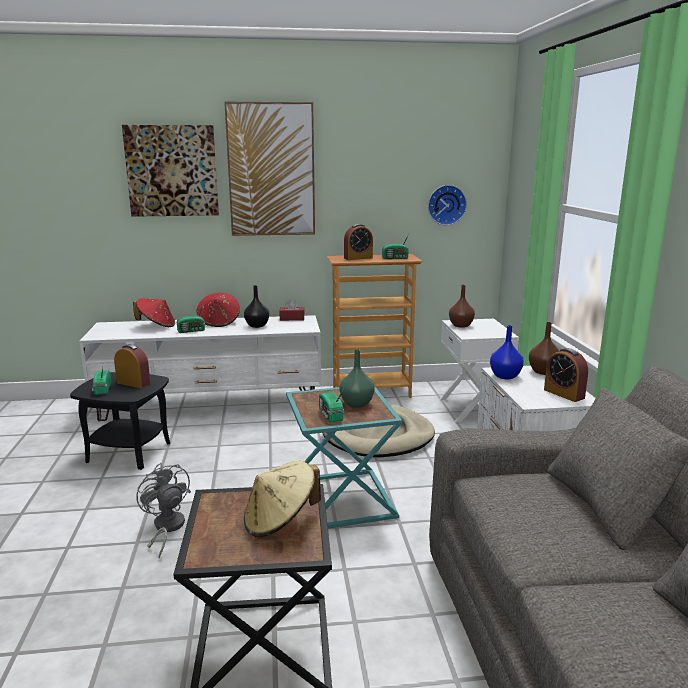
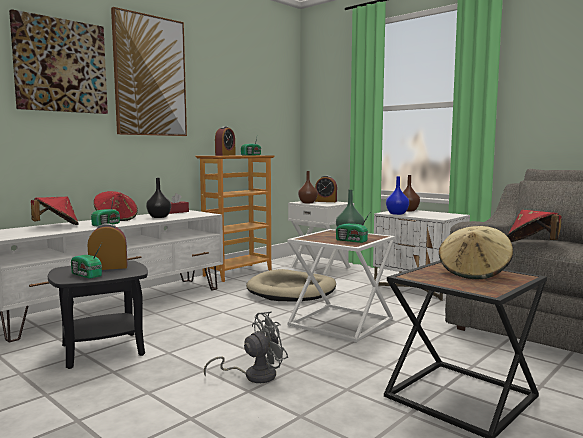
camera: 40 degrees left, 10 degrees down
grey fan [137,463,191,558] -> grey fan turned 135 degrees clockwise [204,312,288,383]
turquoise side table [286,387,402,529] -> white side table [287,229,395,343]
wall clock [428,185,467,226] -> none
alarm clock [544,348,588,402] -> alarm clock moved to [315,176,337,202]
none -> red hat [507,210,561,242]

